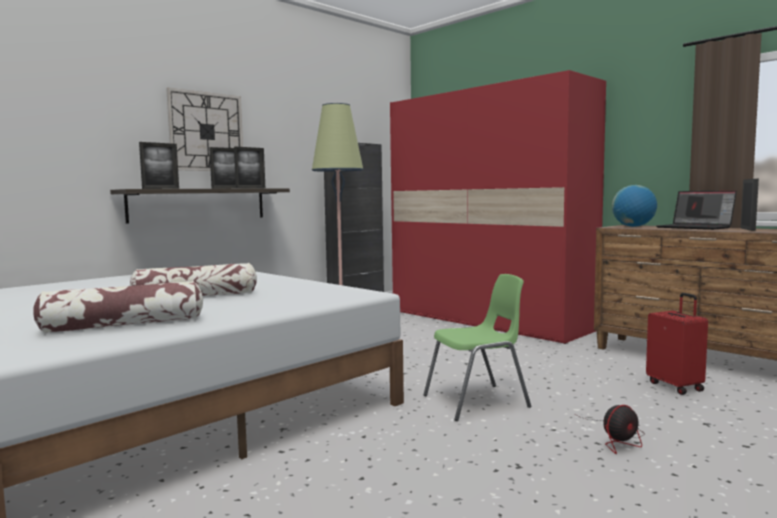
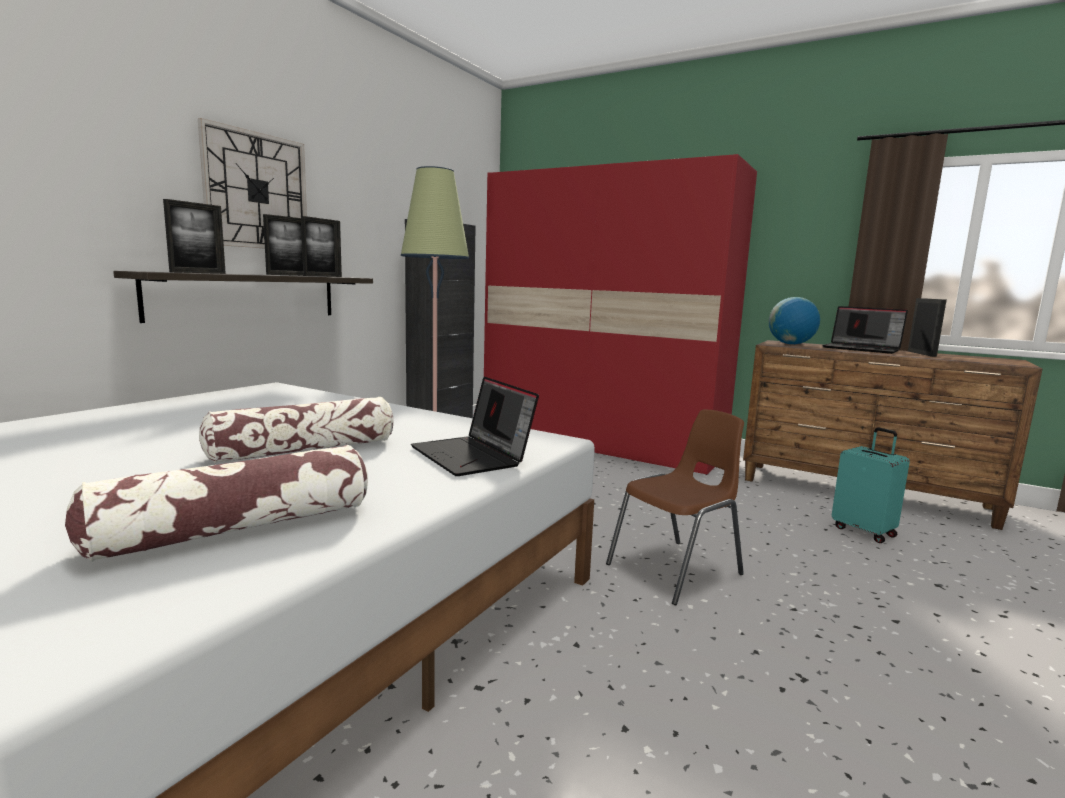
camera: 15 degrees left, 5 degrees up
green chair [424,274,531,421] -> brown chair [606,410,744,605]
fan [581,405,645,454] -> none
red suitcase [646,293,708,395] -> turquoise suitcase [832,427,910,543]
none -> laptop [411,377,539,476]

